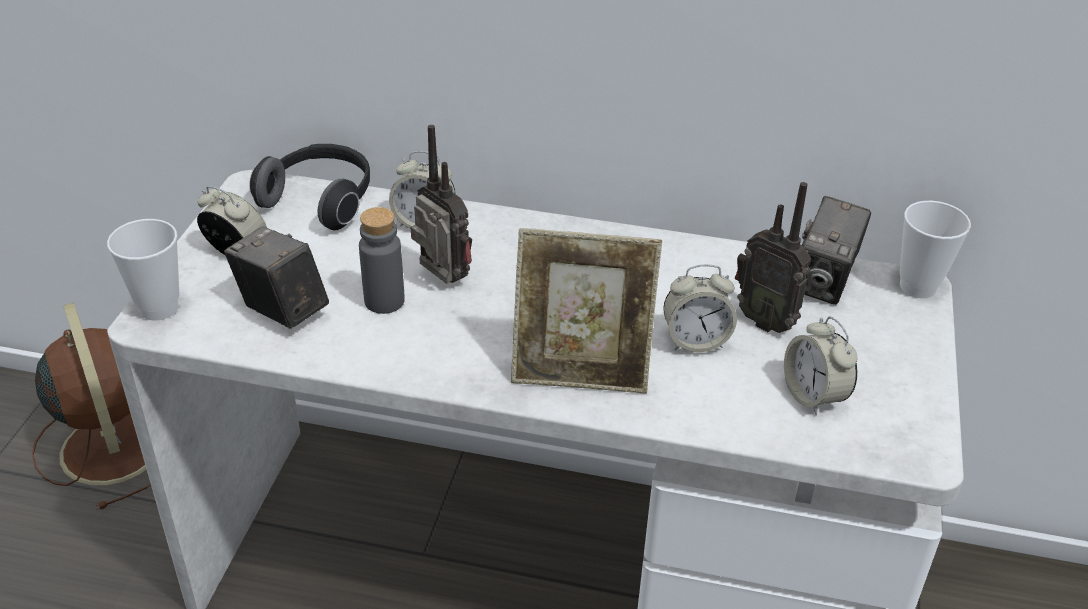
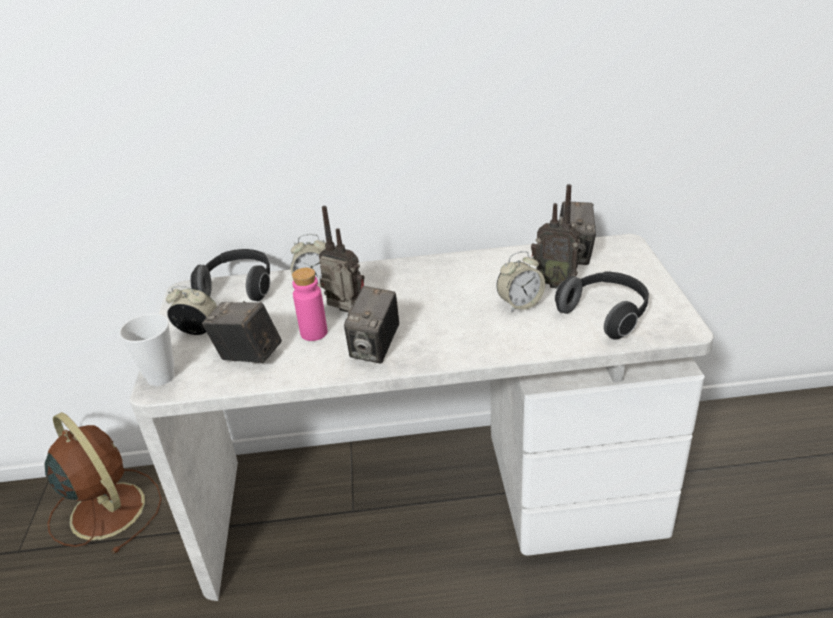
camera: 15 degrees left, 5 degrees down
grey bottle [359,207,405,314] -> pink bottle [292,268,328,341]
picture frame [511,228,662,393] -> none
alarm clock [784,316,858,416] -> headphones [555,272,649,340]
cup [900,201,971,298] -> none
none -> camera [344,286,399,363]

